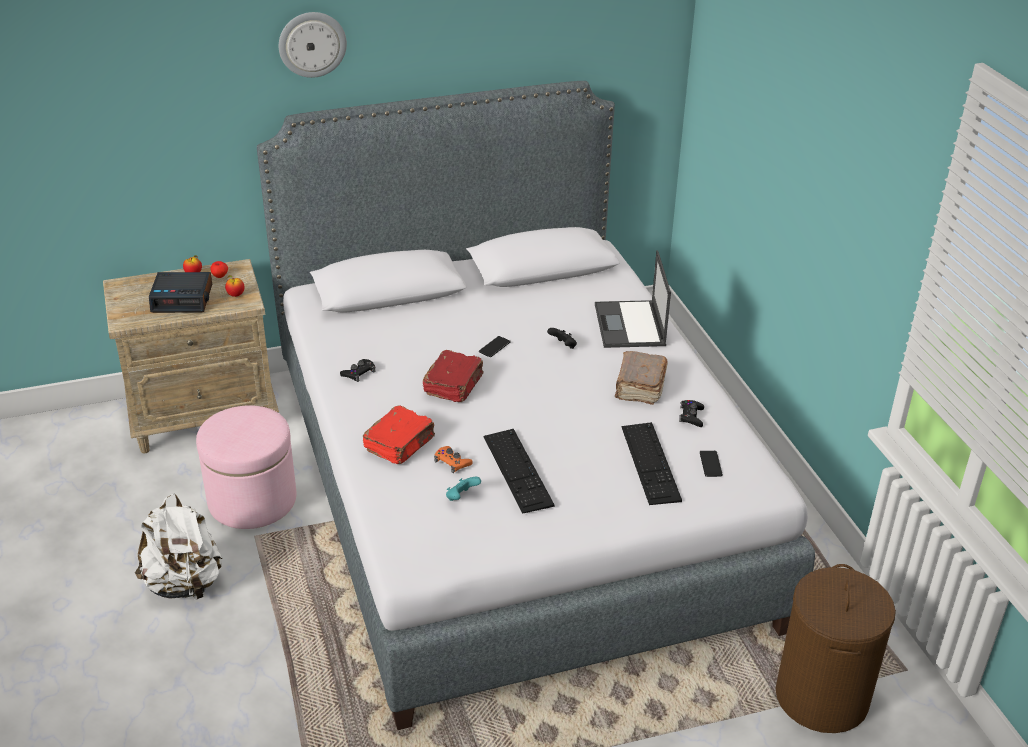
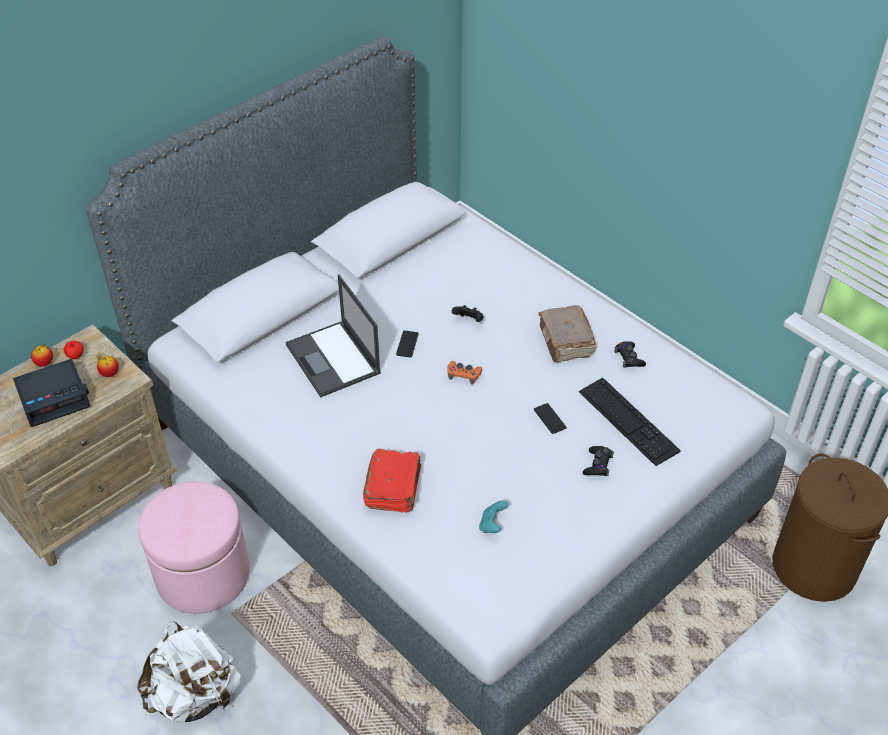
camera: 25 degrees left, 10 degrees up
wall clock [279,12,347,78] -> none
black game controller [340,359,375,382] -> black game controller moved to [583,446,614,476]
red book [423,350,484,402] -> none
orange game controller [434,446,473,473] -> orange game controller moved to [447,361,482,384]
keyboard [484,429,554,514] -> none
laptop [595,250,671,348] -> laptop moved to [285,274,381,398]
phone [700,451,723,477] -> phone moved to [534,403,567,434]

